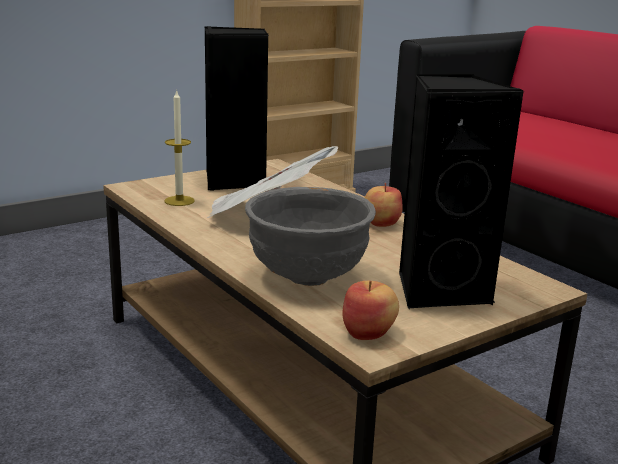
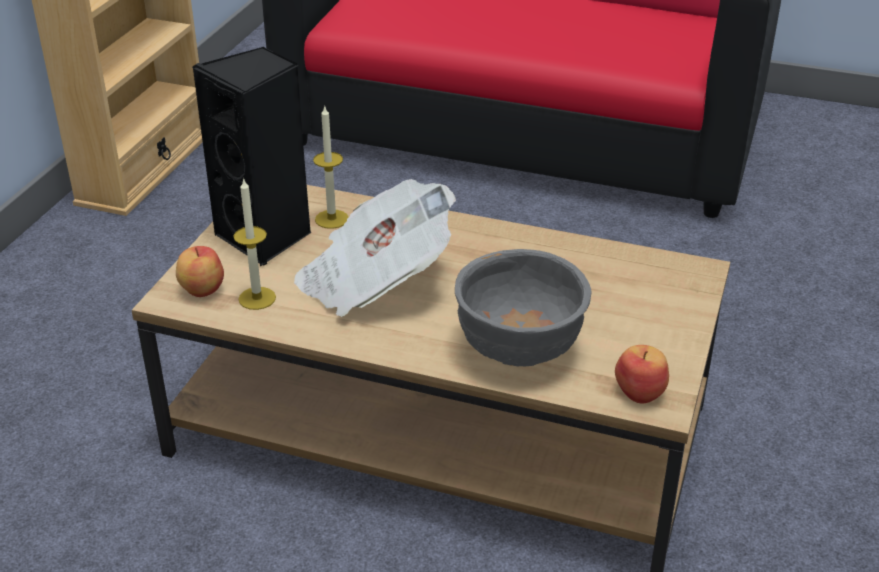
camera: 35 degrees left, 15 degrees up
apple [364,183,403,227] -> apple moved to [176,246,224,297]
black speaker [399,74,524,309] -> none
none -> candle [313,105,348,229]

